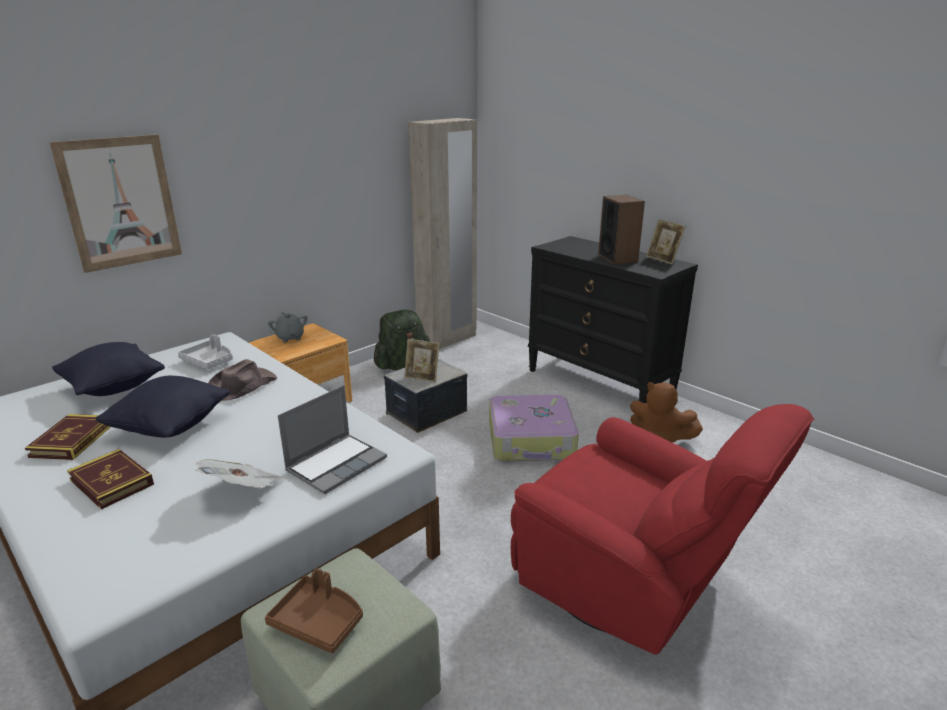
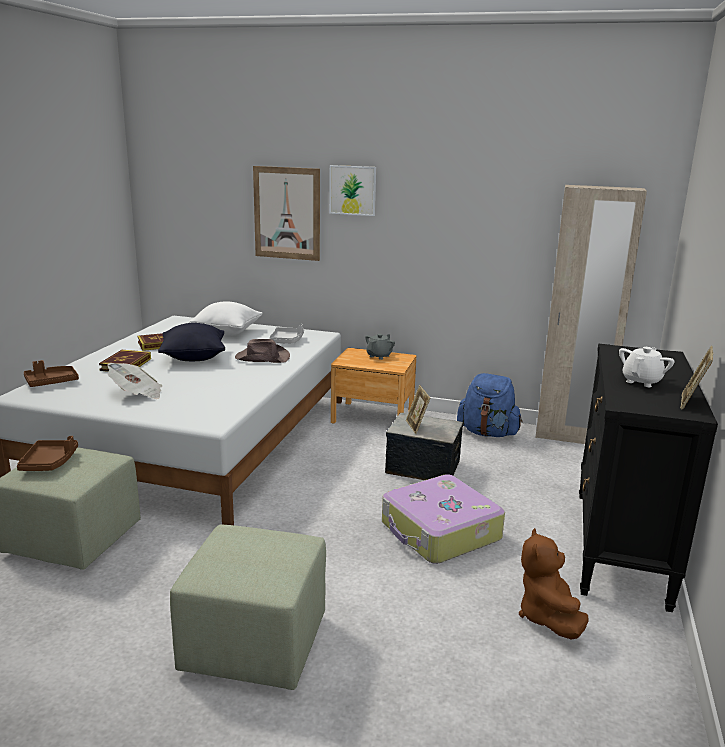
camera: 60 degrees right, 5 degrees down
black pillow [52,342,165,396] -> white pillow [189,301,262,336]
laptop [278,385,387,494] -> none
green backpack [374,309,431,370] -> blue backpack [457,373,523,437]
red armchair [511,404,814,654] -> green ottoman [170,524,326,690]
speaker [598,195,645,265] -> white teapot [619,347,675,387]
none -> brown tray [24,360,79,387]
none -> picture [329,165,376,216]

